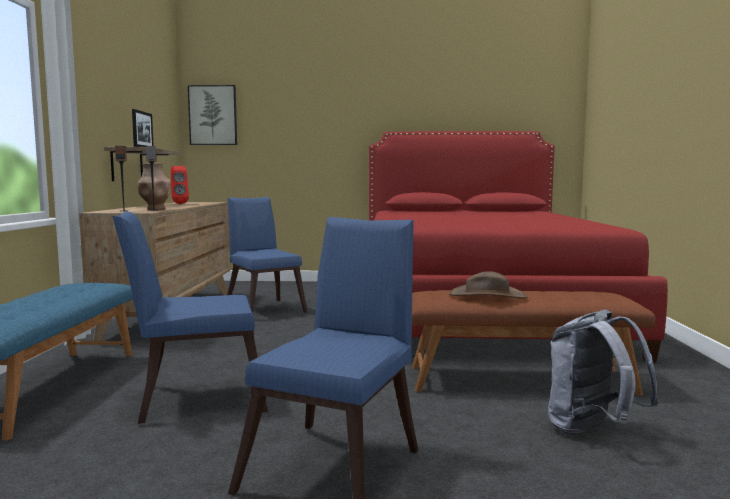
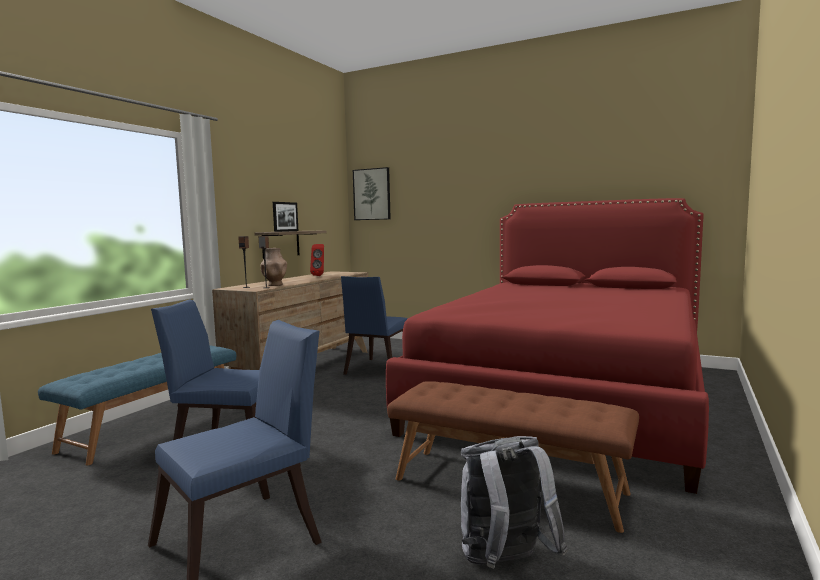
camera: 25 degrees right, 0 degrees up
blue chair [227,197,308,313] -> blue chair turned 150 degrees counterclockwise [341,276,408,375]
brown hat [449,271,528,299] -> none

